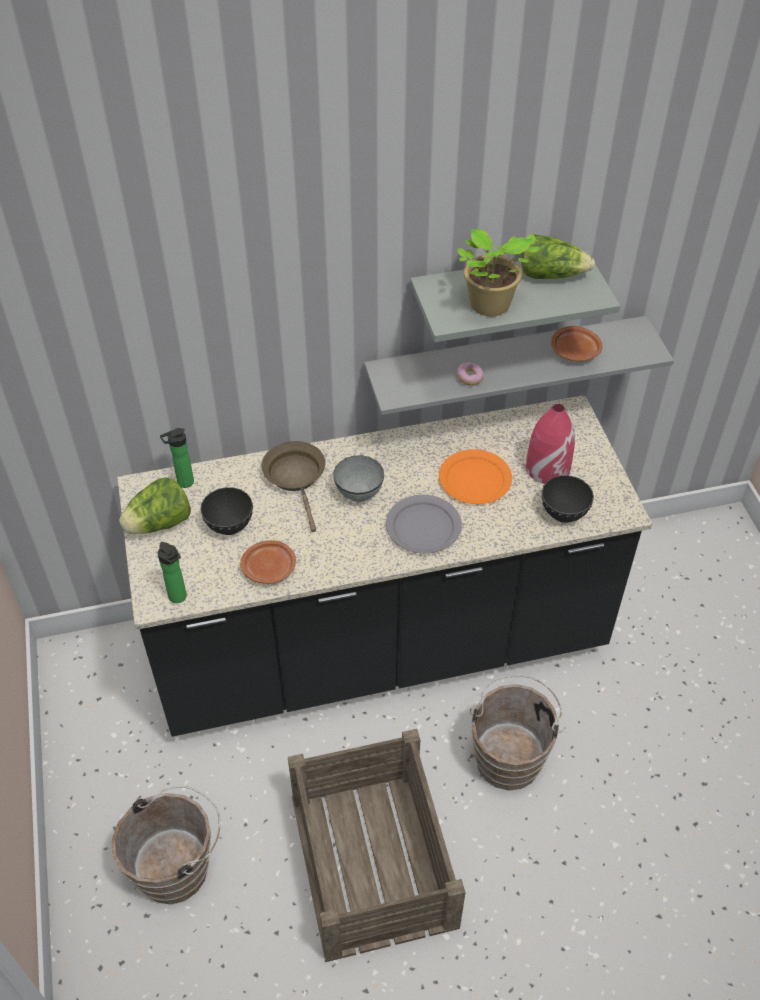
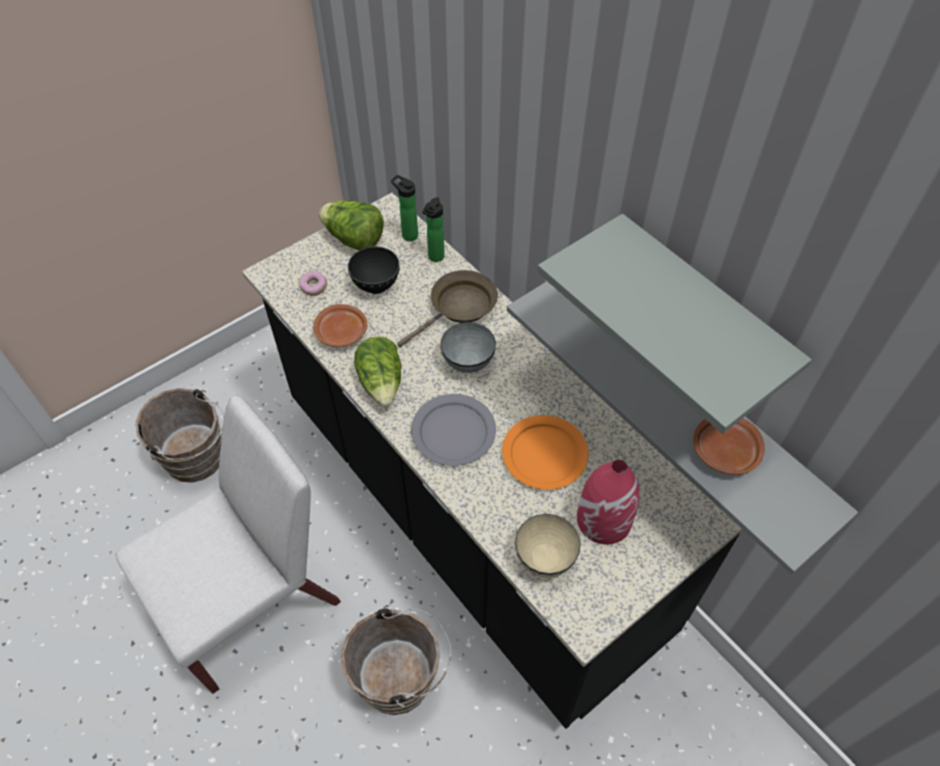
camera: 65 degrees right, 5 degrees up
bottle [157,542,187,603] -> bottle moved to [422,197,445,262]
crate [288,729,466,962] -> white chair [116,394,341,694]
potted plant [457,228,541,316] -> none
donut [457,362,484,386] -> donut moved to [299,271,327,296]
lettuce [521,234,595,279] -> lettuce moved to [354,336,401,407]
black bowl [542,475,594,523] -> beige bowl [515,514,581,578]

